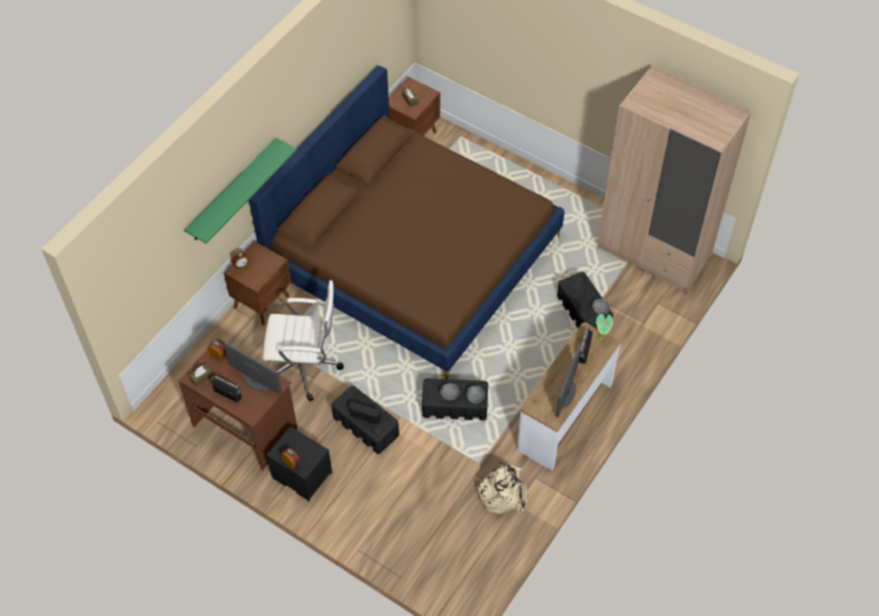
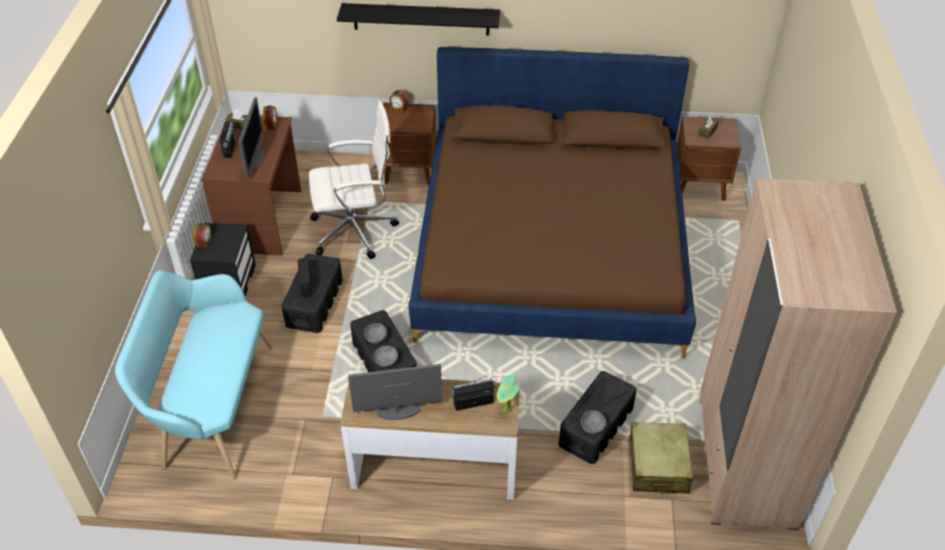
camera: 60 degrees right, 10 degrees down
green shelf [185,138,297,244] -> black shelf [337,3,500,35]
white office chair [263,280,344,401] -> white office chair turned 75 degrees counterclockwise [309,101,399,259]
beige backpack [475,462,527,514] -> none
none -> turquoise bench [115,270,273,479]
none -> beige suitcase [628,422,693,493]

